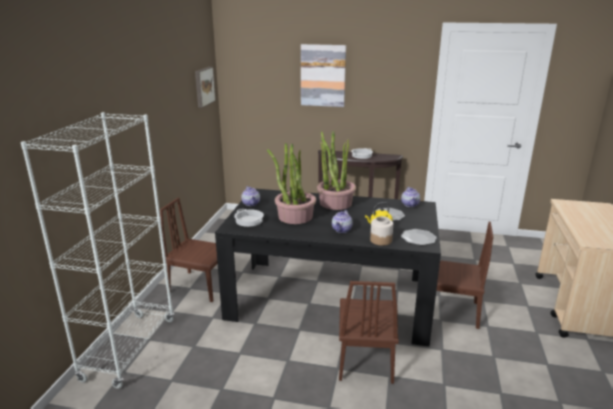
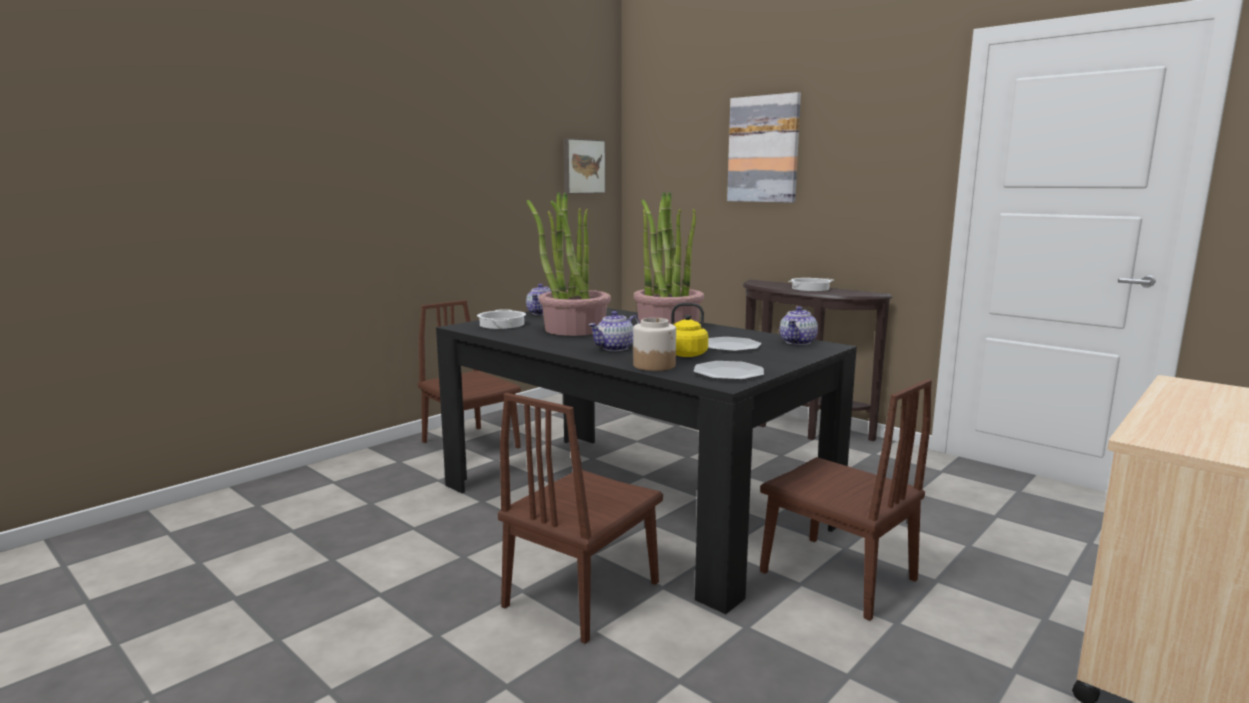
camera: 30 degrees right, 10 degrees down
white bookcase [21,112,174,389] -> none

